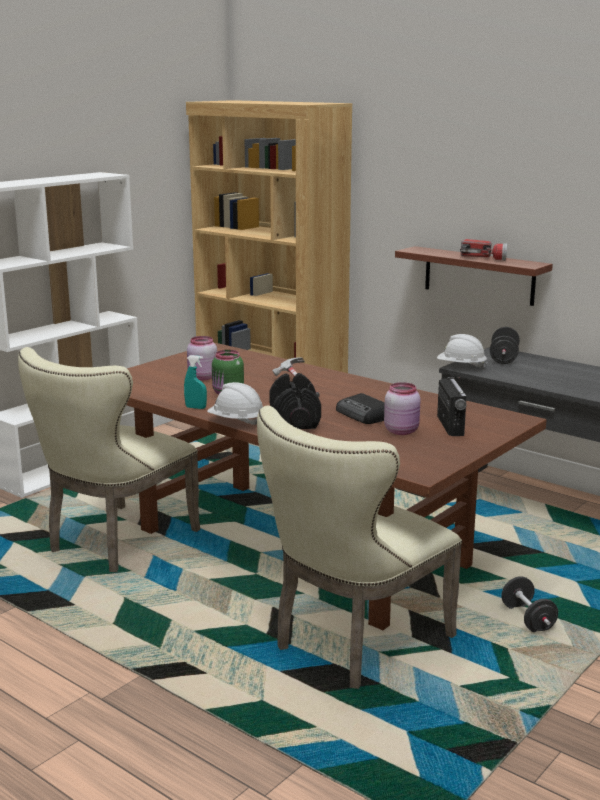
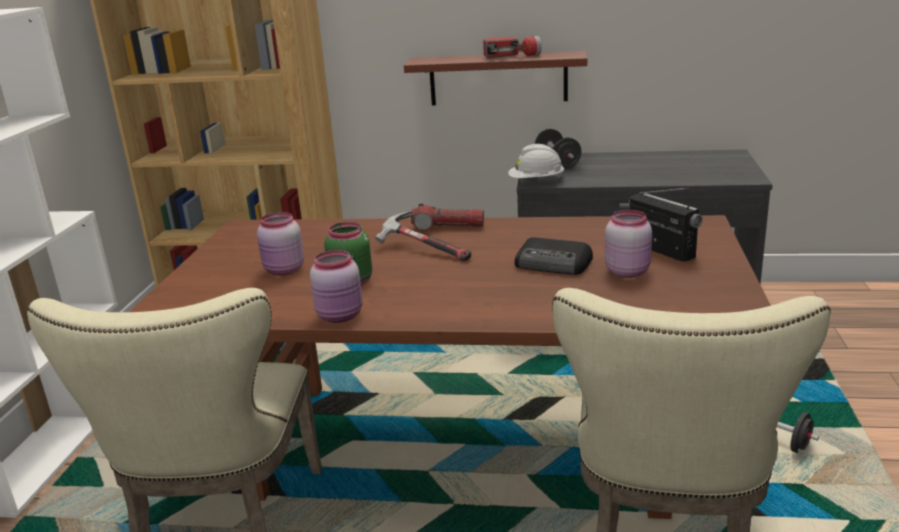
camera: 30 degrees left, 5 degrees up
turquoise spray bottle [184,355,207,409] -> pink jar [310,250,363,323]
white hard hat [207,382,263,425] -> none
black dumbbell [269,373,321,429] -> none
none -> flashlight [411,204,484,231]

